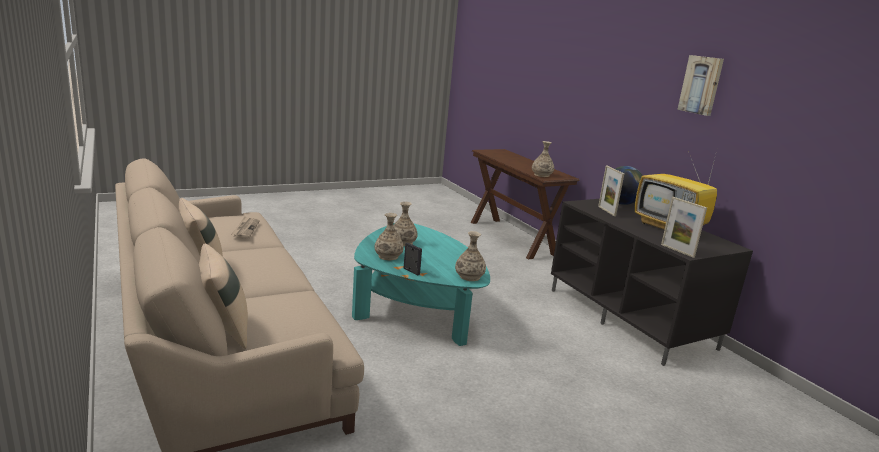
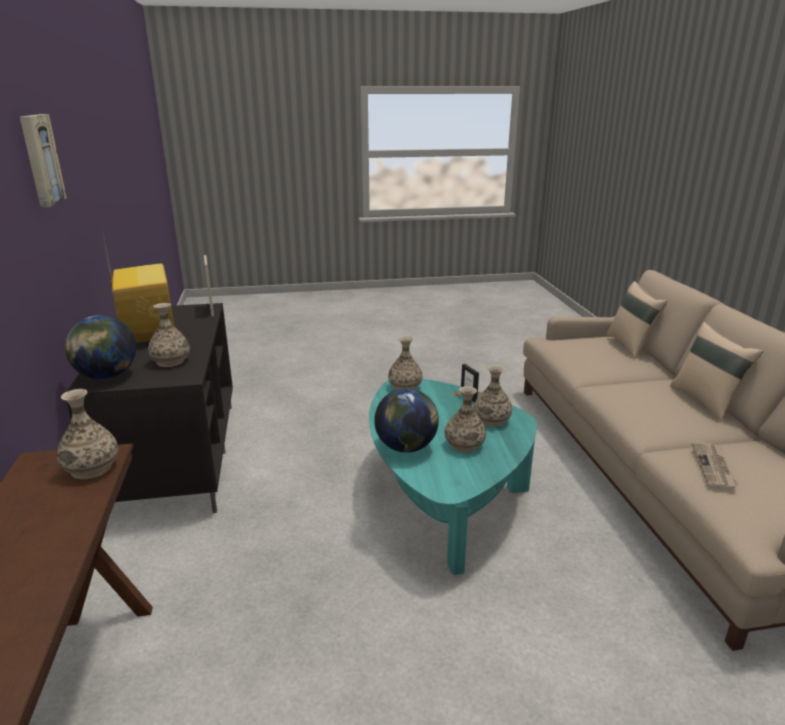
camera: 160 degrees left, 5 degrees up
picture frame [598,166,624,216] -> vase [148,303,190,367]
none -> globe [374,388,439,453]

